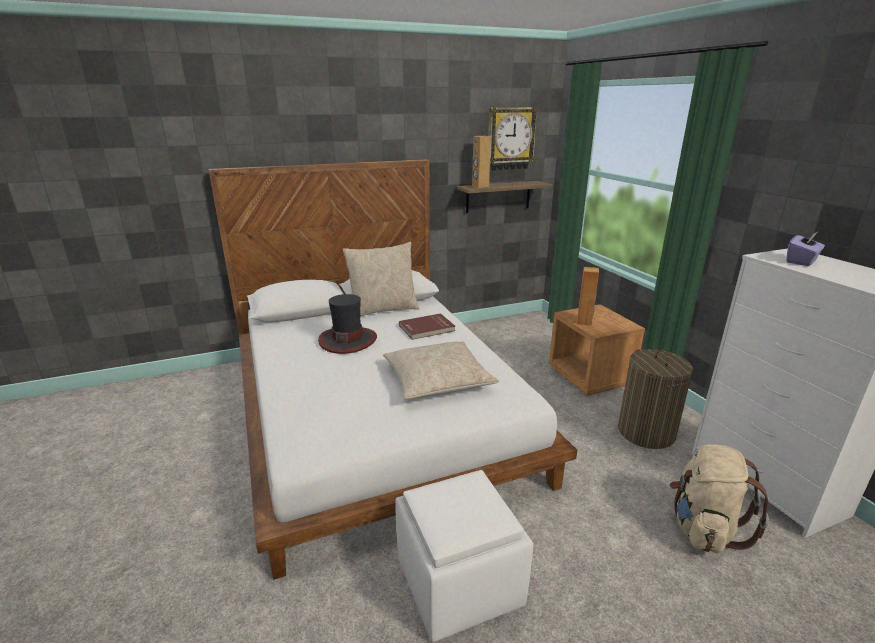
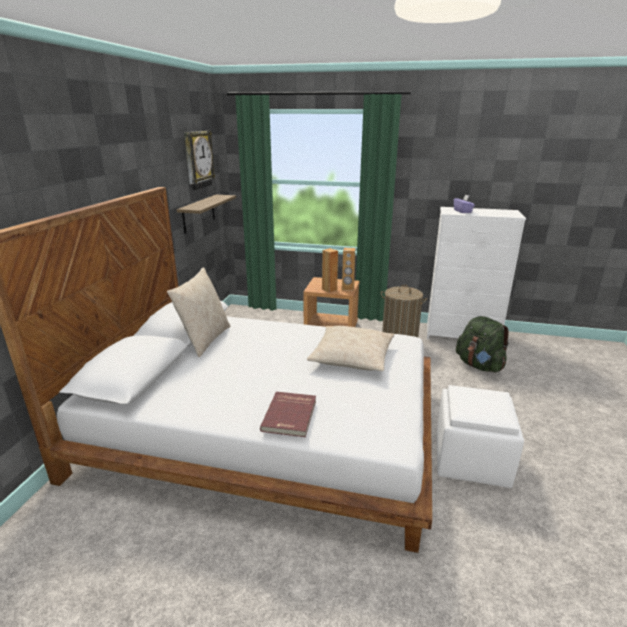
camera: 55 degrees left, 0 degrees up
hat [318,294,377,354] -> none
red book [399,313,455,340] -> red book moved to [260,391,316,437]
brown speaker [472,136,491,188] -> brown speaker moved to [342,248,355,291]
beige backpack [670,444,769,553] -> green backpack [456,316,509,372]

